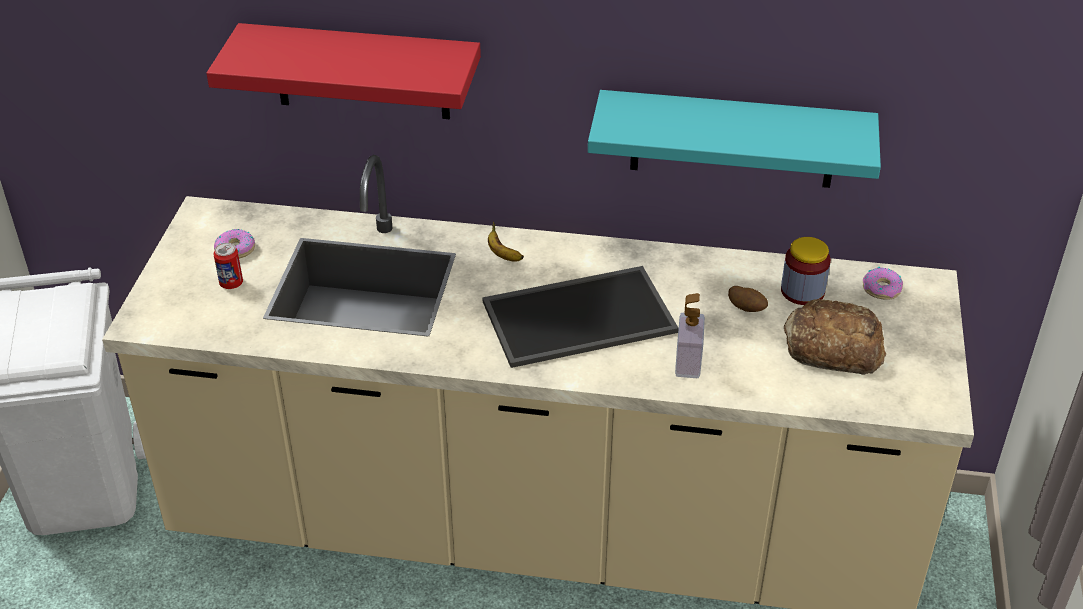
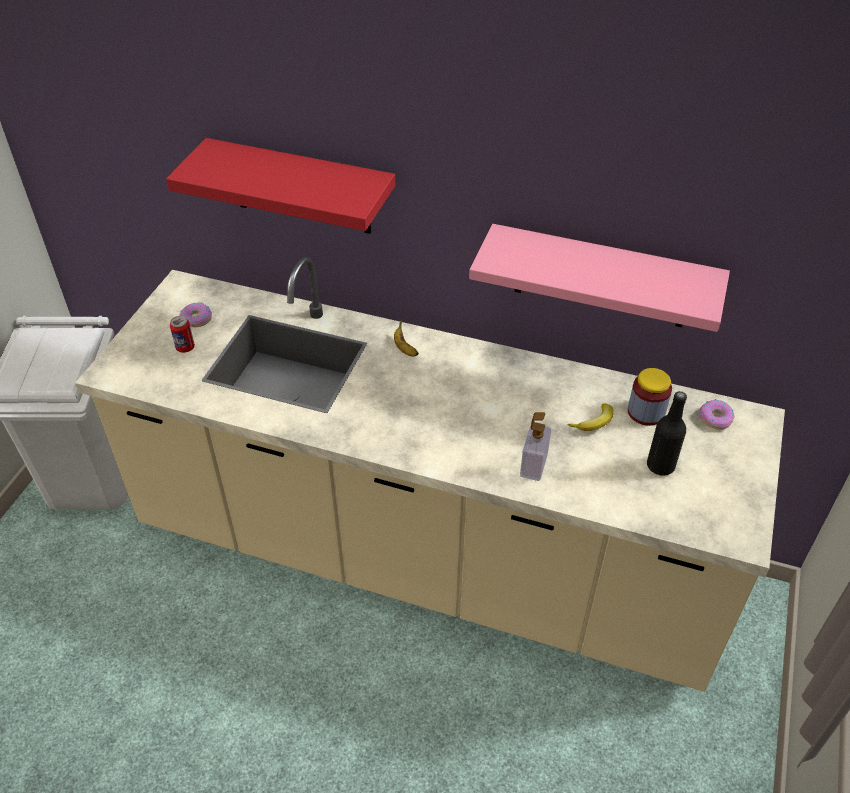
camera: 10 degrees right, 5 degrees up
tray [482,266,679,368] -> none
turquoise shelf [588,90,881,188] -> pink shelf [469,224,730,332]
potato [728,286,768,312] -> banana [568,403,614,431]
bread [784,299,886,375] -> black bottle [647,391,687,475]

